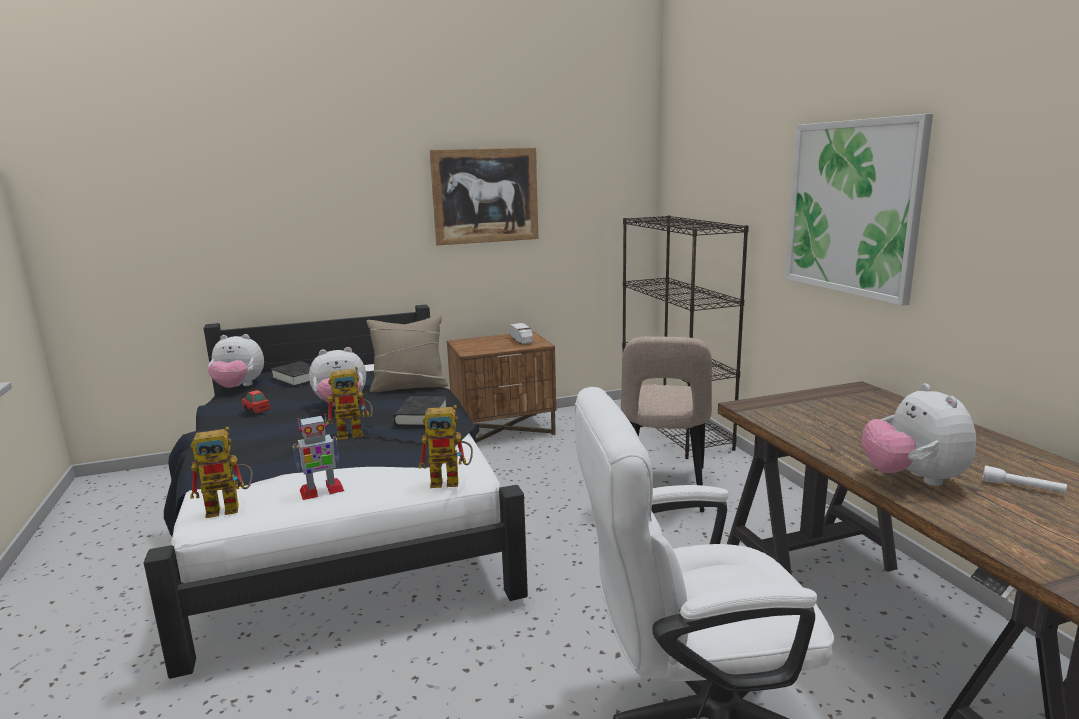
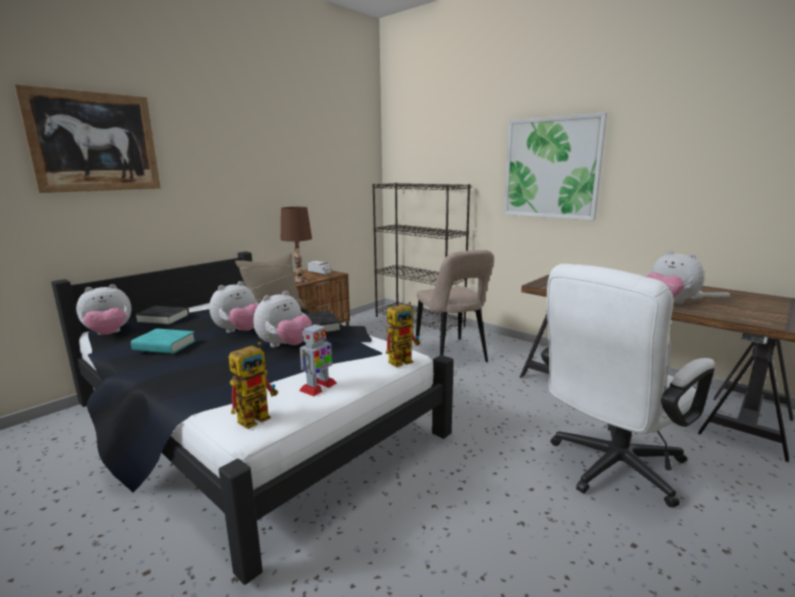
camera: 30 degrees left, 0 degrees up
toy car [242,390,270,414] -> turquoise book [131,328,196,354]
toy robot [327,367,373,440] -> plush toy [253,291,312,347]
picture [430,148,538,245] -> picture moved to [14,84,161,193]
none -> brown table lamp [281,207,312,283]

